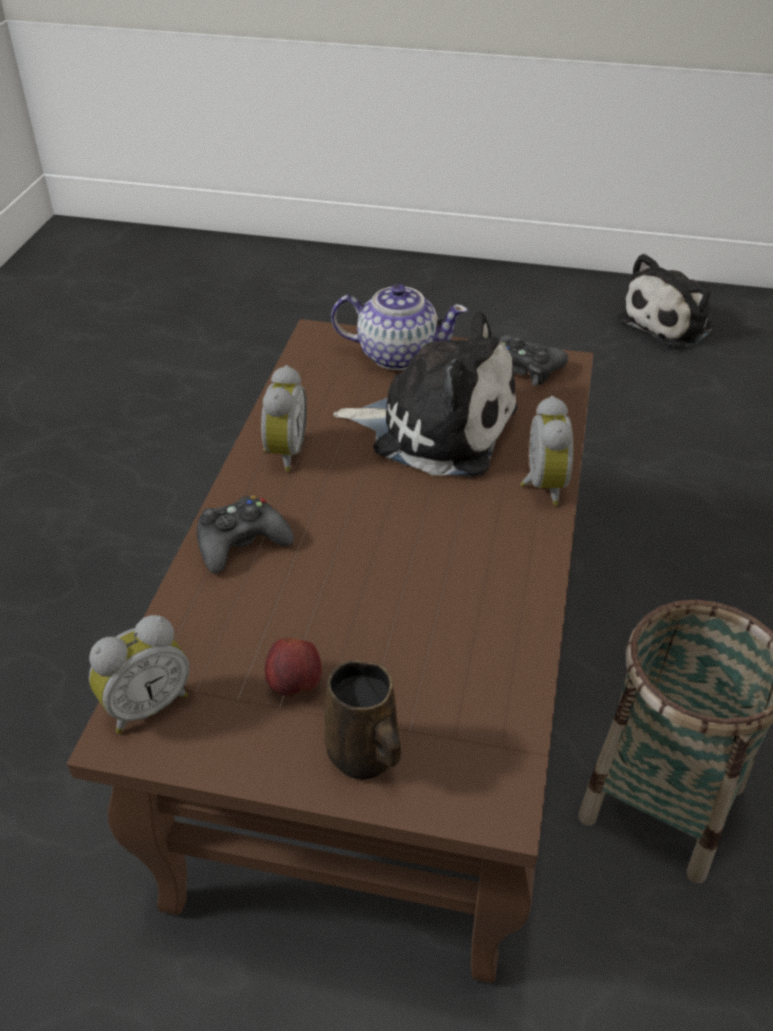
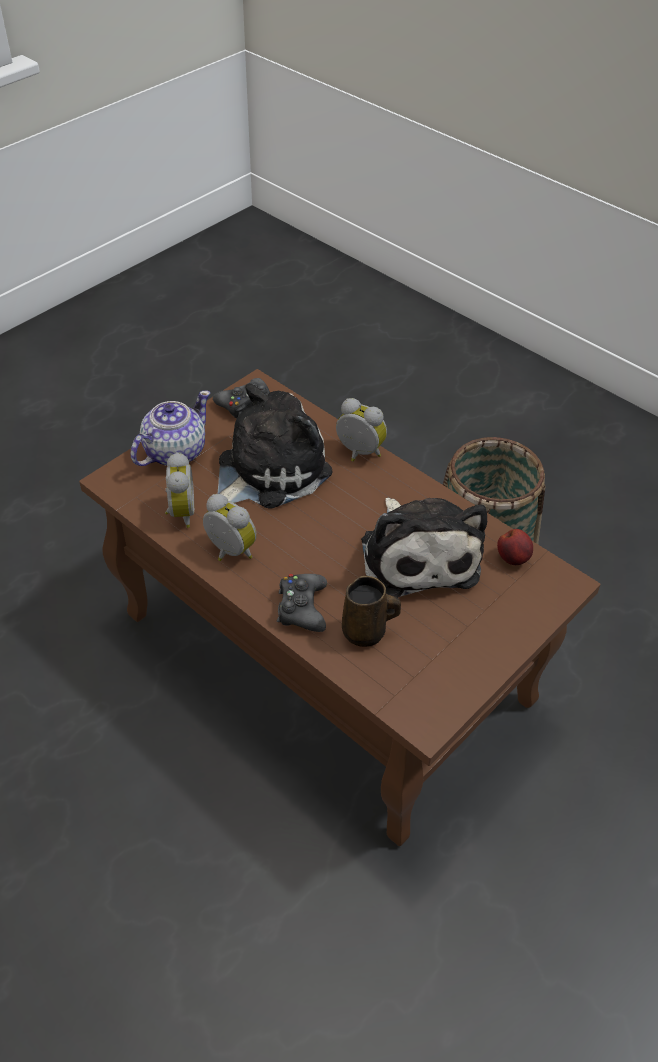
camera: 60 degrees left, 5 degrees up
alarm clock [89,615,190,734] -> alarm clock moved to [165,452,194,528]
apple [265,638,322,696] -> apple moved to [497,529,533,565]
brown mug [324,660,401,780] -> brown mug moved to [342,576,401,647]
plush toy [617,254,714,347] -> plush toy moved to [361,498,487,598]

